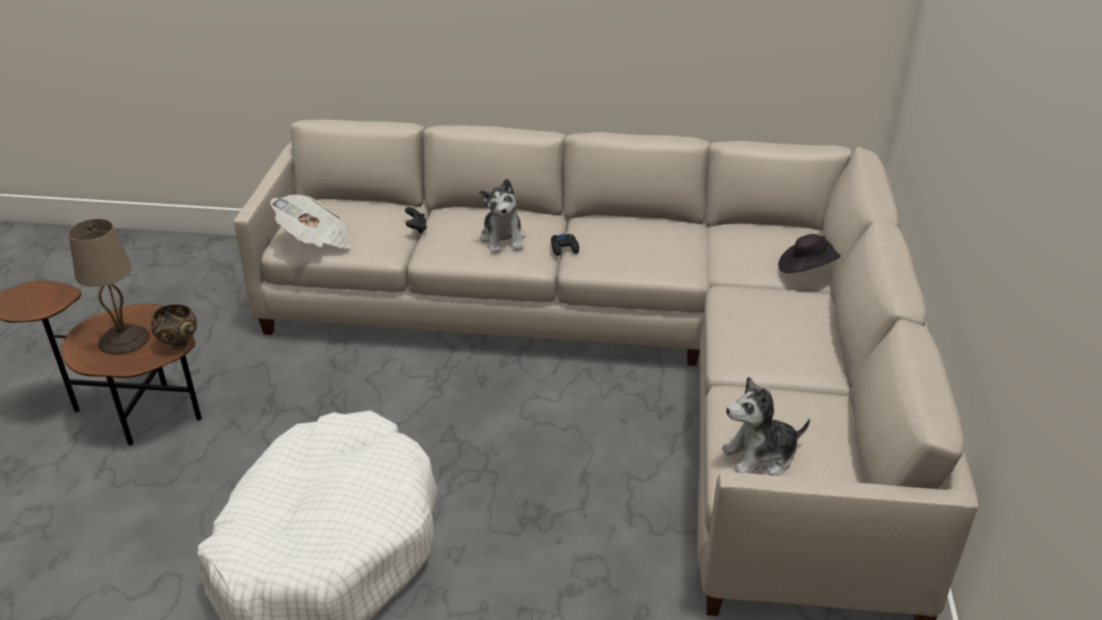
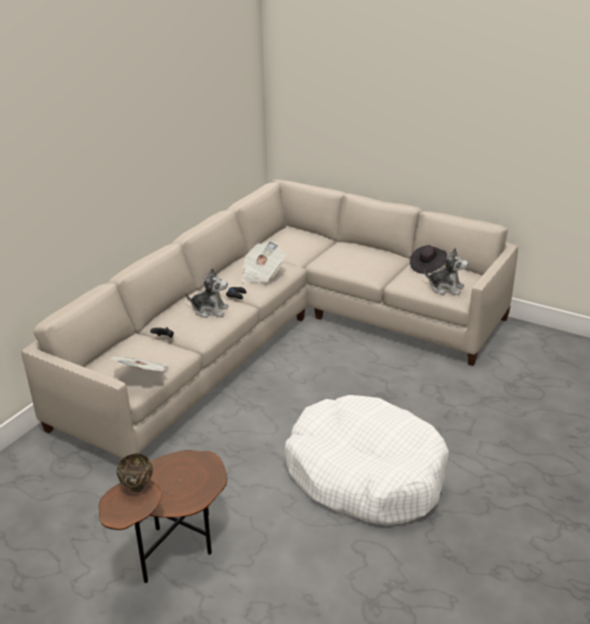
camera: 65 degrees left, 5 degrees down
beige table lamp [68,219,150,355] -> none
brown bowl [150,305,197,350] -> brown bowl moved to [117,453,153,492]
plush toy [722,377,810,476] -> plush toy turned 75 degrees counterclockwise [424,248,468,295]
black hat [778,234,841,273] -> black hat moved to [410,245,447,274]
none -> newspaper [241,241,286,283]

